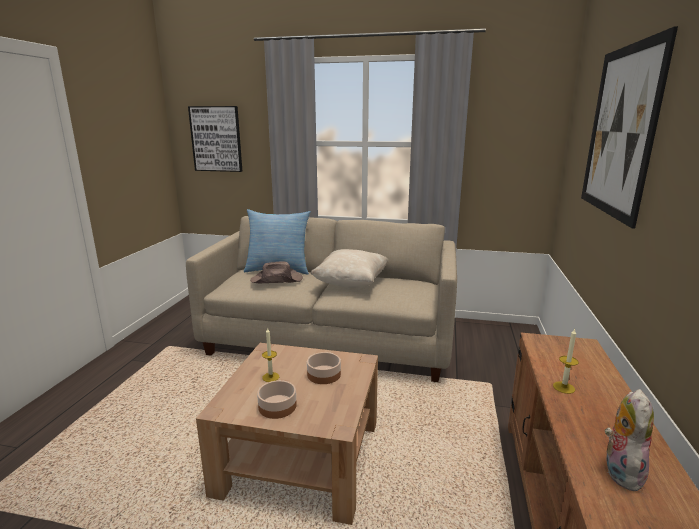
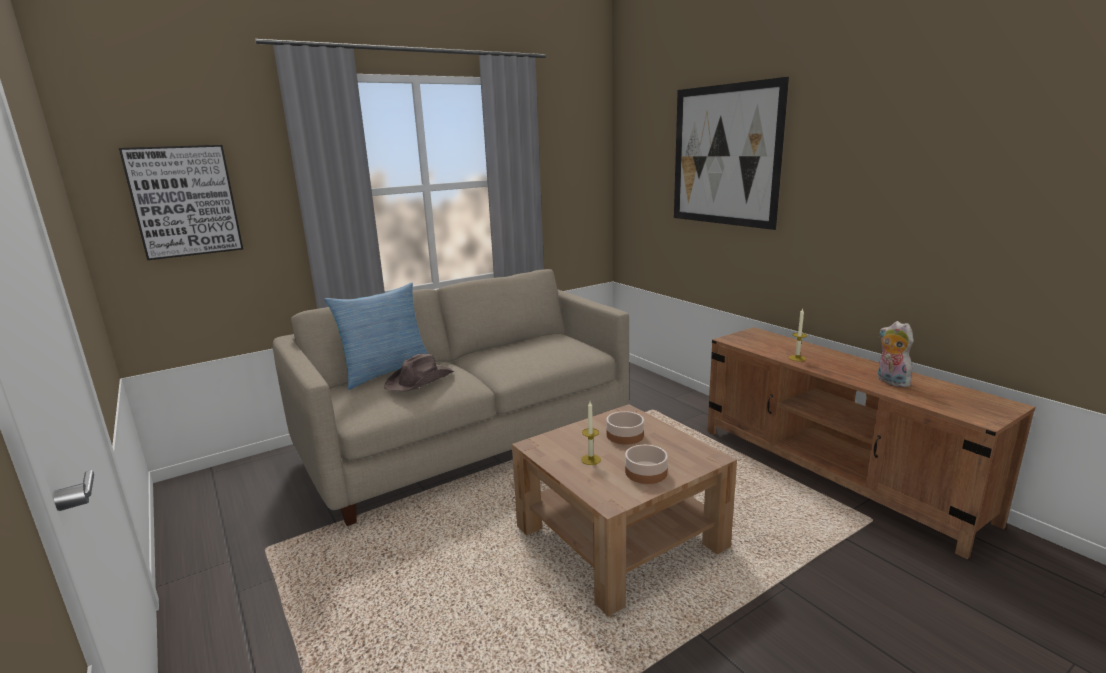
camera: 45 degrees left, 0 degrees up
beige pillow [311,249,388,288] -> none

